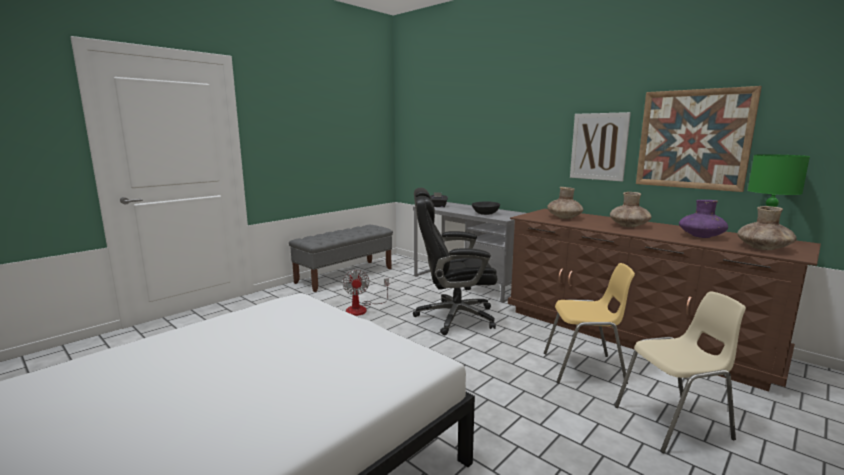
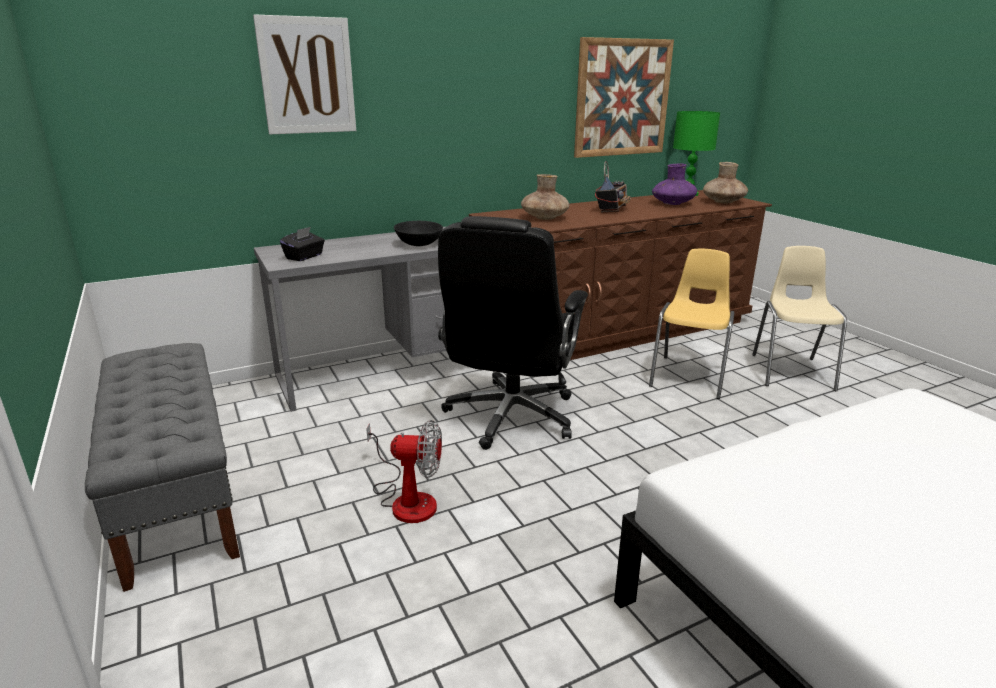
camera: 70 degrees left, 10 degrees up
picture [570,112,631,182] -> picture moved to [253,14,356,135]
brown vase [610,192,652,227] -> radio [595,161,631,212]

